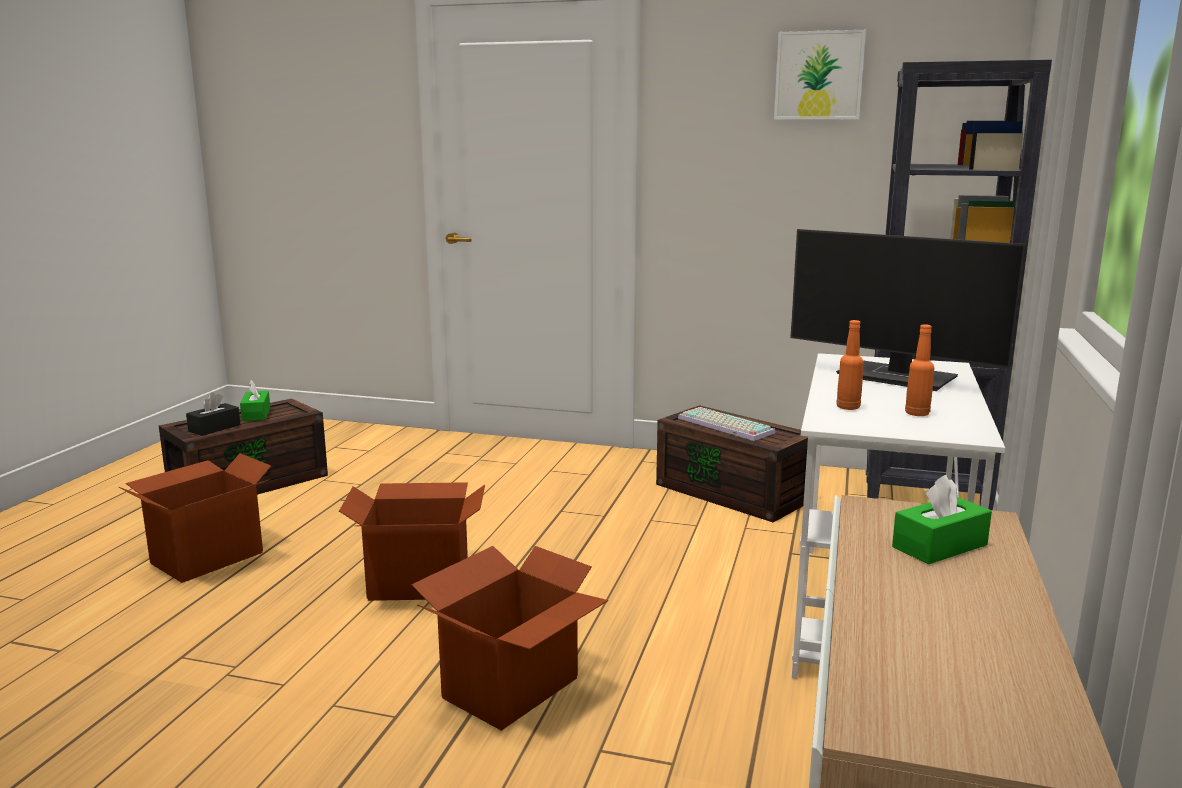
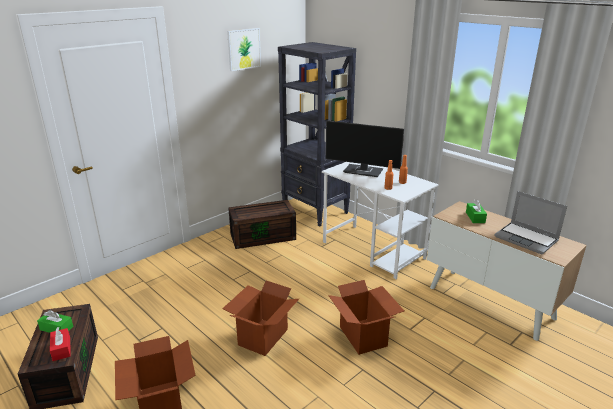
camera: 60 degrees left, 10 degrees up
black tissue box [186,392,240,436] -> red tissue box [50,327,71,361]
keyboard [678,407,775,441] -> none
monitor [790,229,1026,391] -> monitor turned 45 degrees clockwise [326,120,404,177]
none -> laptop [494,191,567,254]

